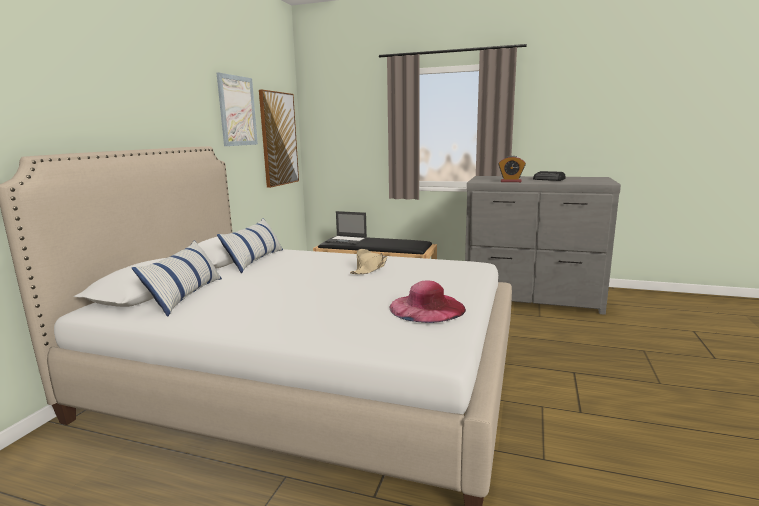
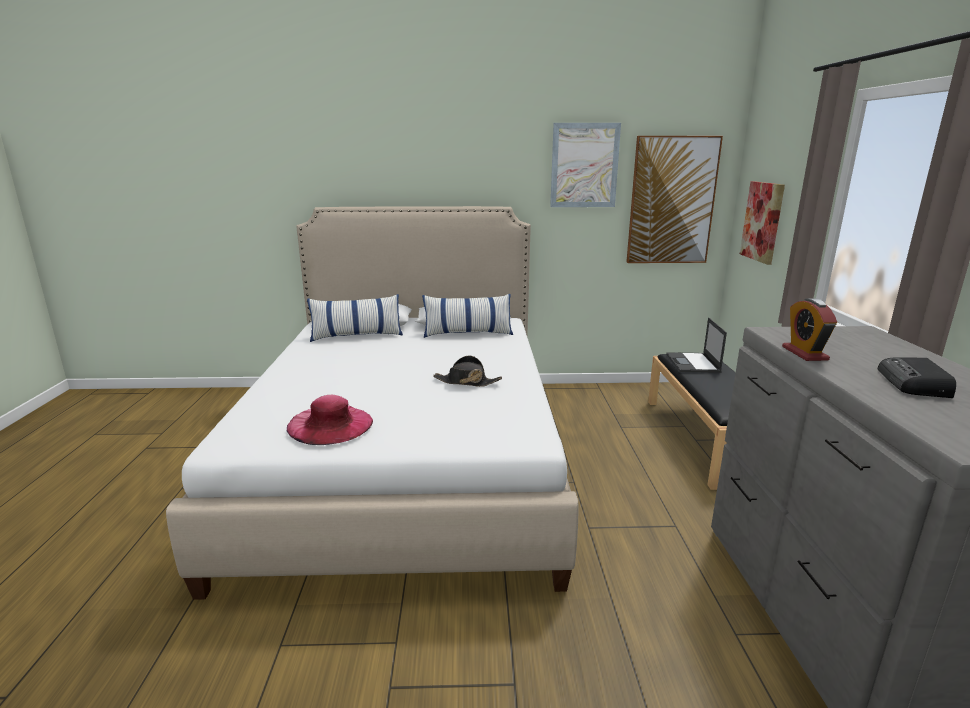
camera: 70 degrees right, 5 degrees up
beige hat [350,249,388,274] -> black hat [433,356,502,387]
none -> picture [740,181,785,265]

